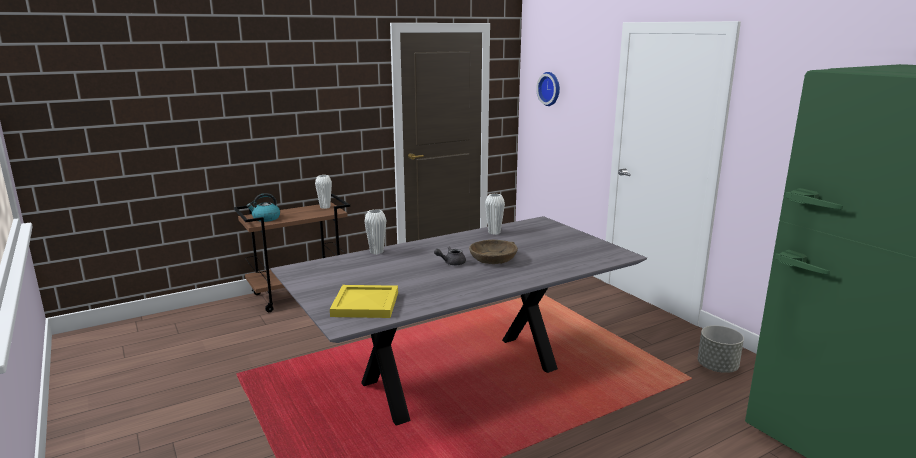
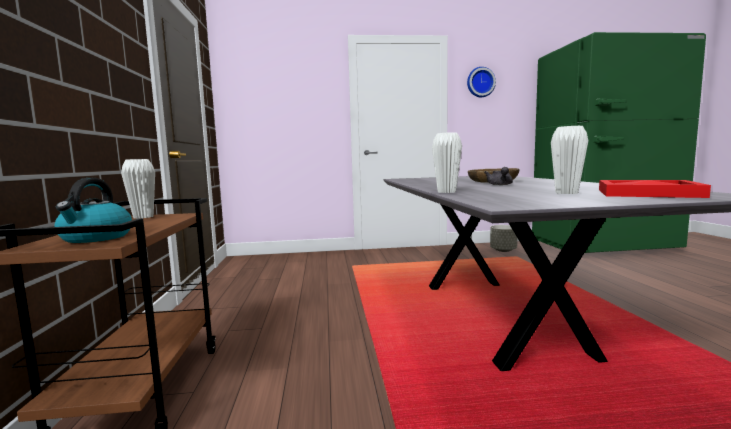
camera: 65 degrees left, 10 degrees down
yellow tray [330,285,398,318] -> red tray [599,180,711,198]
white vase [485,194,505,235] -> white vase moved to [551,126,588,194]
wall clock [536,72,560,106] -> wall clock moved to [467,67,496,97]

